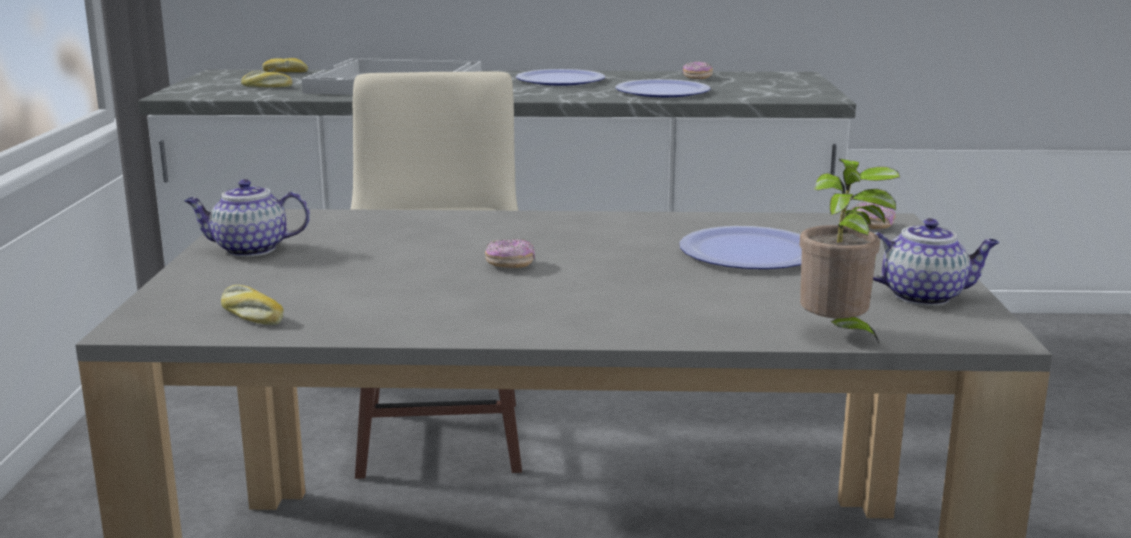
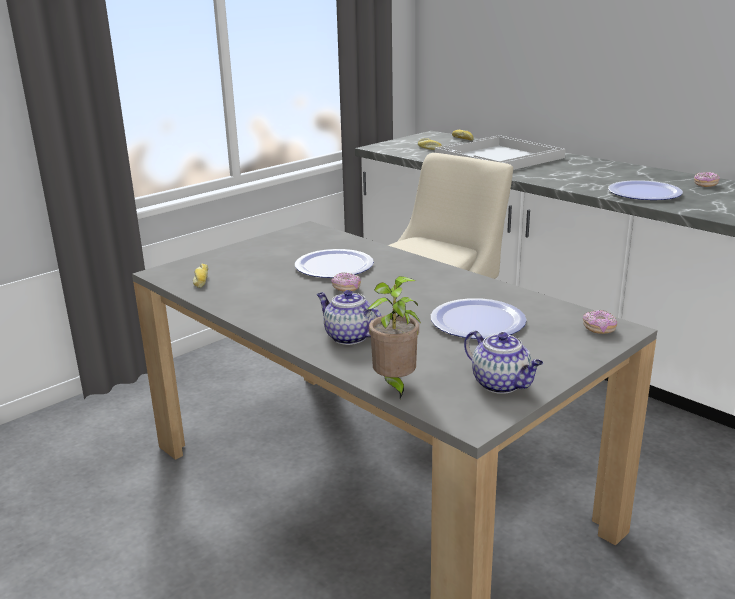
camera: 45 degrees right, 5 degrees up
teapot [184,179,310,257] -> teapot moved to [317,290,381,345]
plate [516,69,606,86] -> plate moved to [295,249,374,278]

